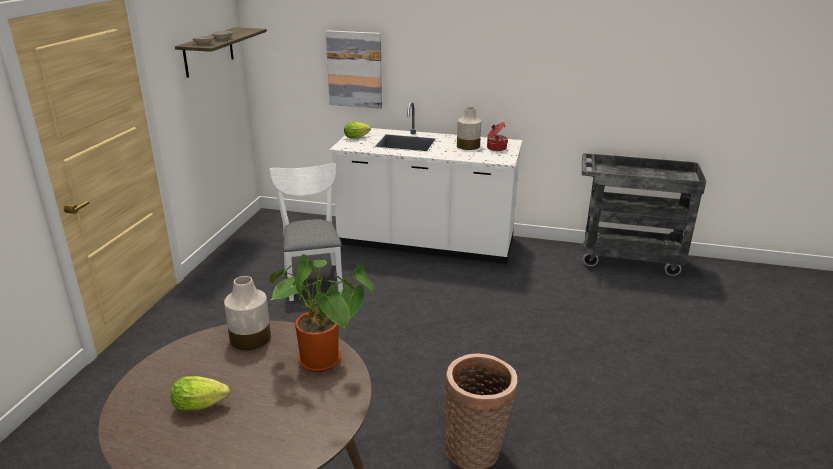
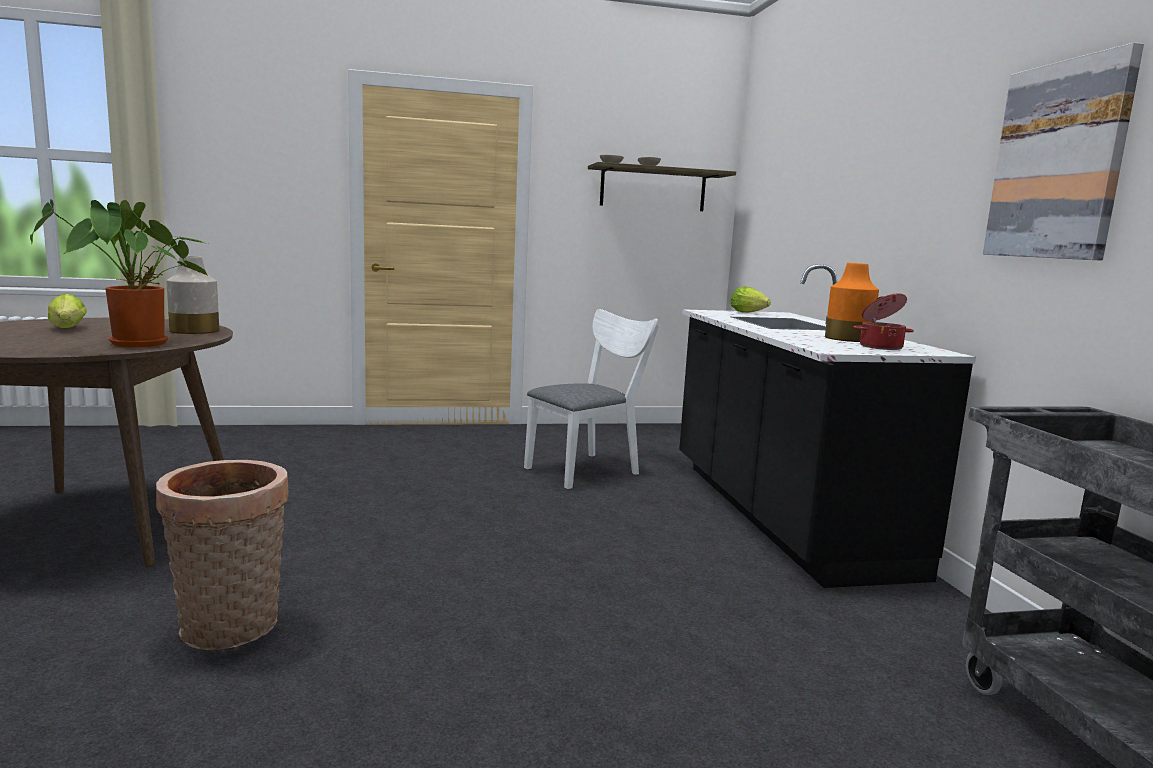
camera: 65 degrees right, 15 degrees down
picture [326,30,382,109] -> picture moved to [983,42,1144,261]
white counter [329,102,522,264] -> black counter [679,264,976,588]
beige vase [457,107,481,150] -> orange vase [825,263,879,342]

